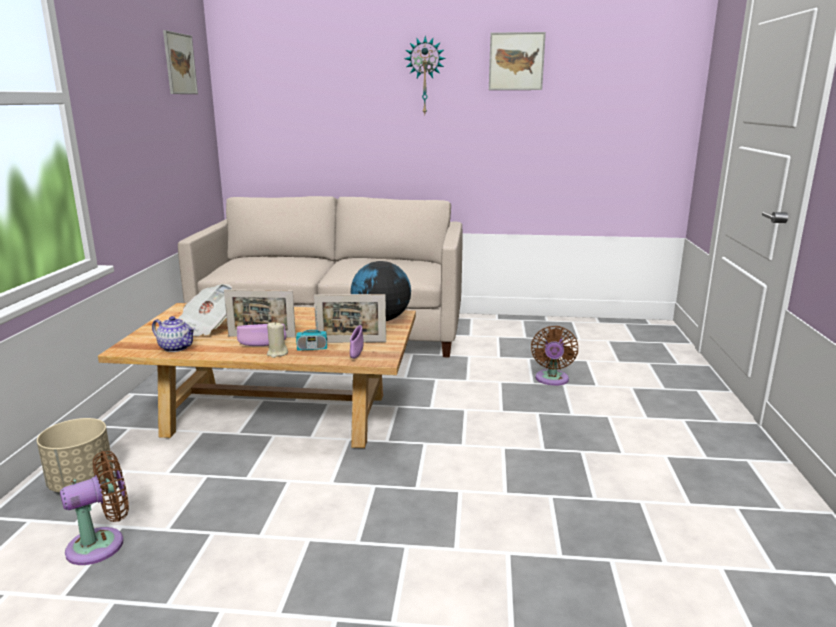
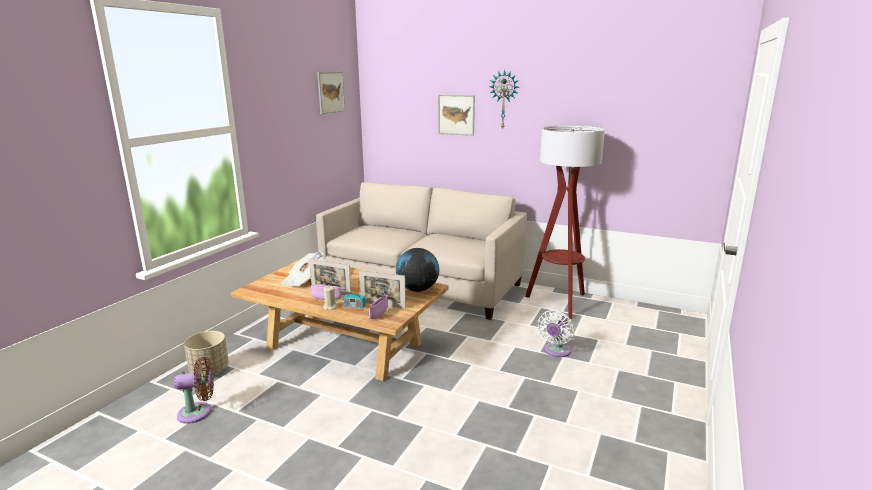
camera: 20 degrees right, 0 degrees up
teapot [152,316,196,352] -> none
picture [489,32,546,90] -> picture moved to [438,95,475,136]
brown fan [531,326,578,386] -> white fan [538,310,574,357]
none -> floor lamp [525,126,605,319]

